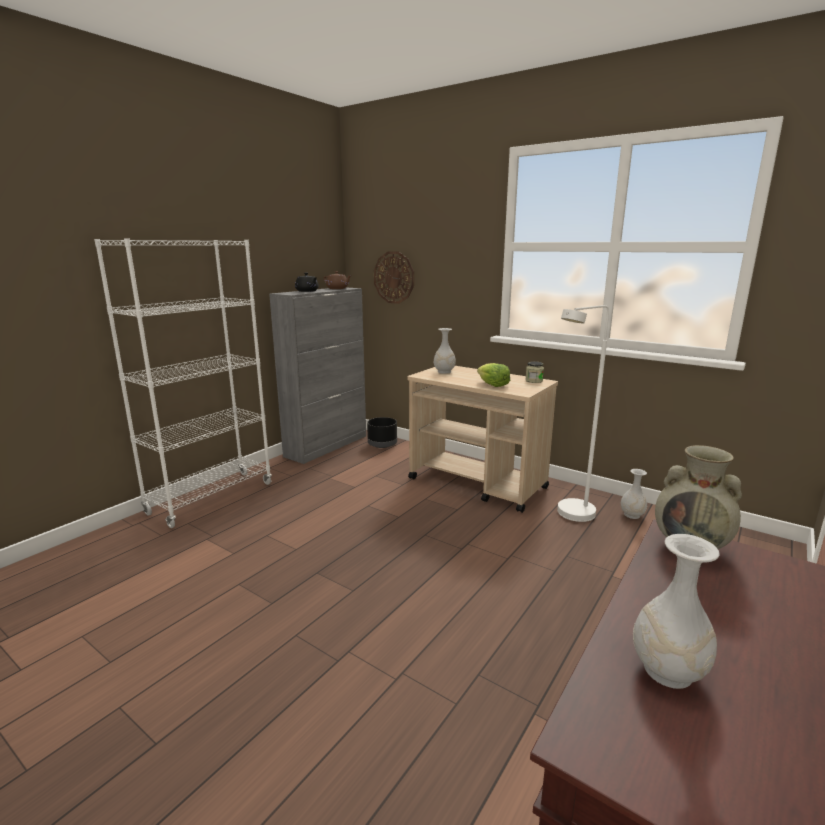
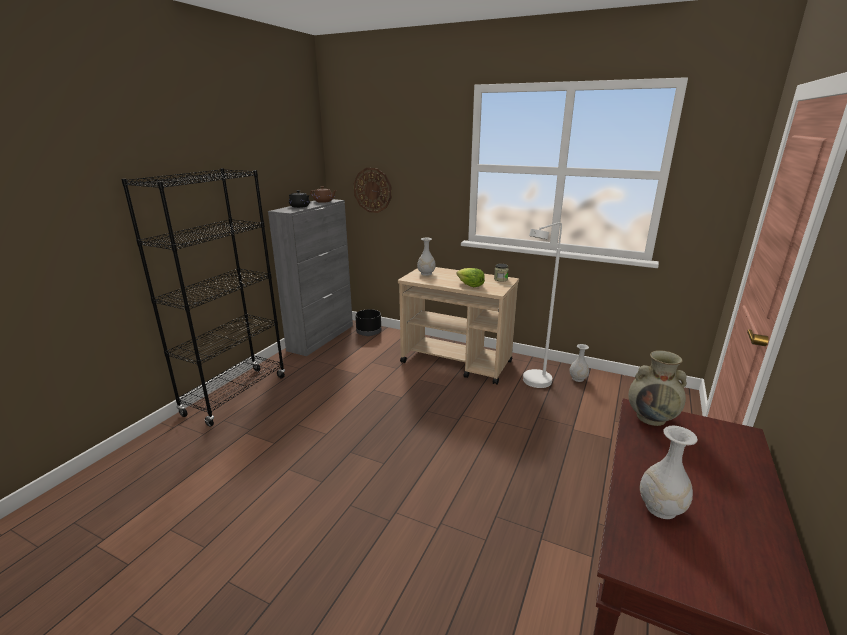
camera: 10 degrees left, 5 degrees up
white bookcase [94,239,272,528] -> black bookcase [121,168,285,427]

